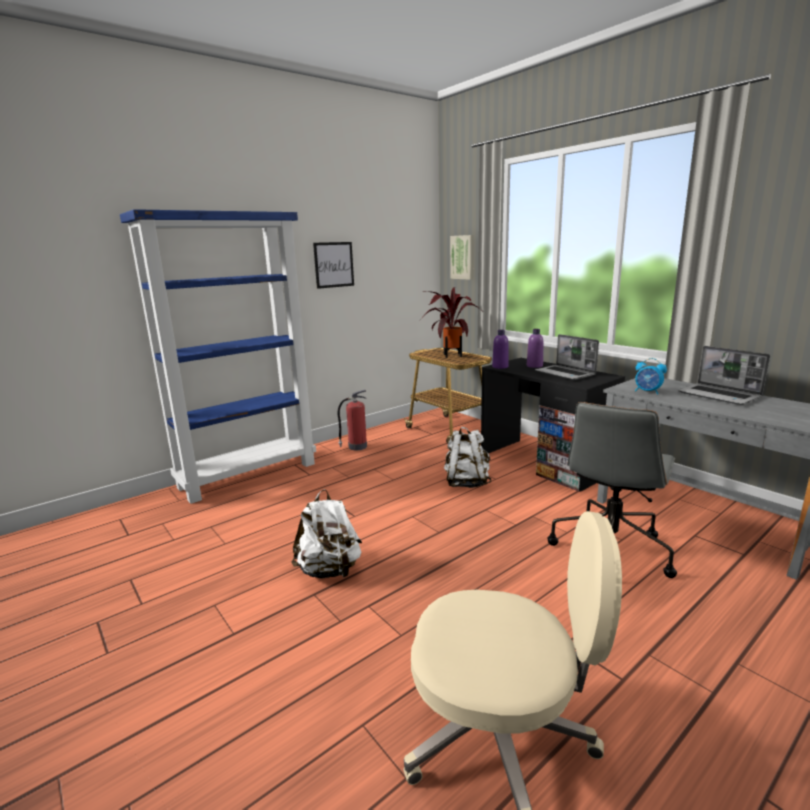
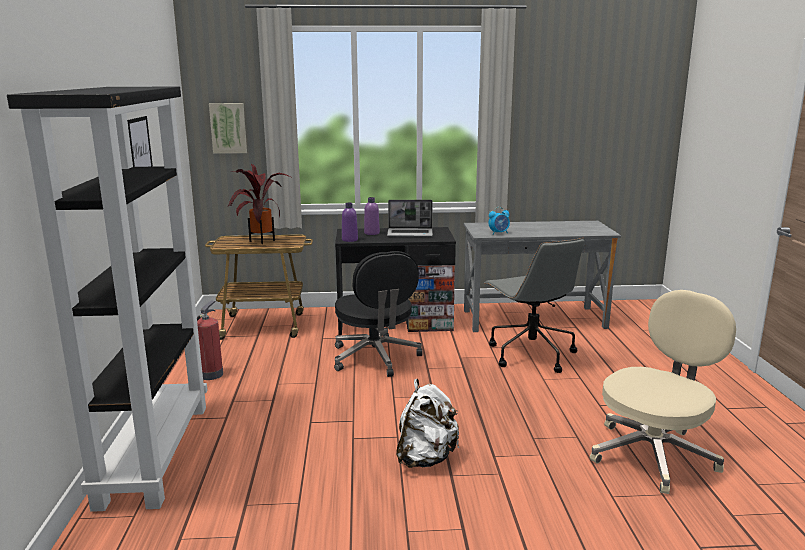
camera: 55 degrees left, 0 degrees up
blue bookcase [120,209,316,504] -> black bookcase [7,86,208,512]
white backpack [444,427,491,488] -> black office chair [334,251,422,377]
laptop [678,346,770,405] -> none

